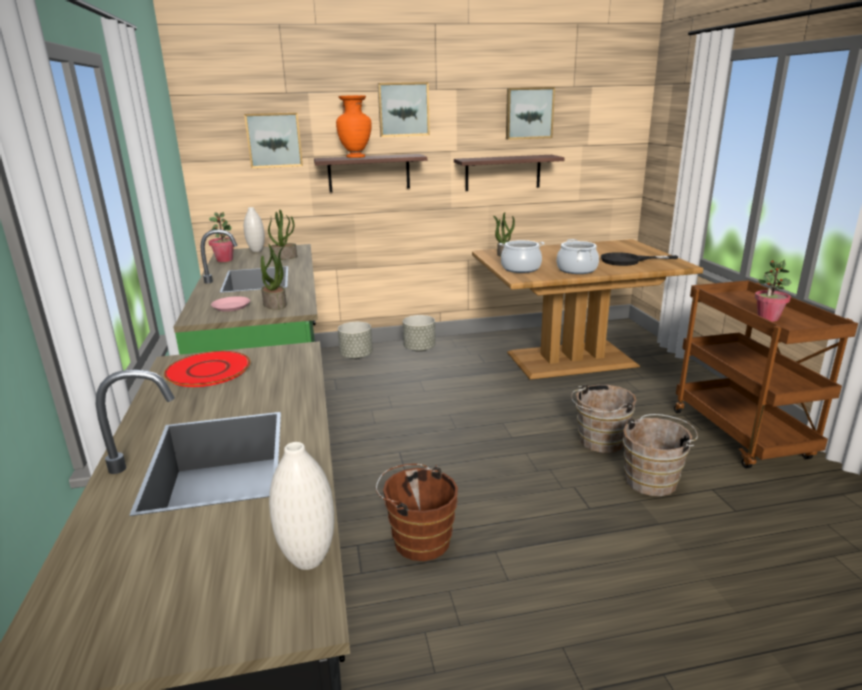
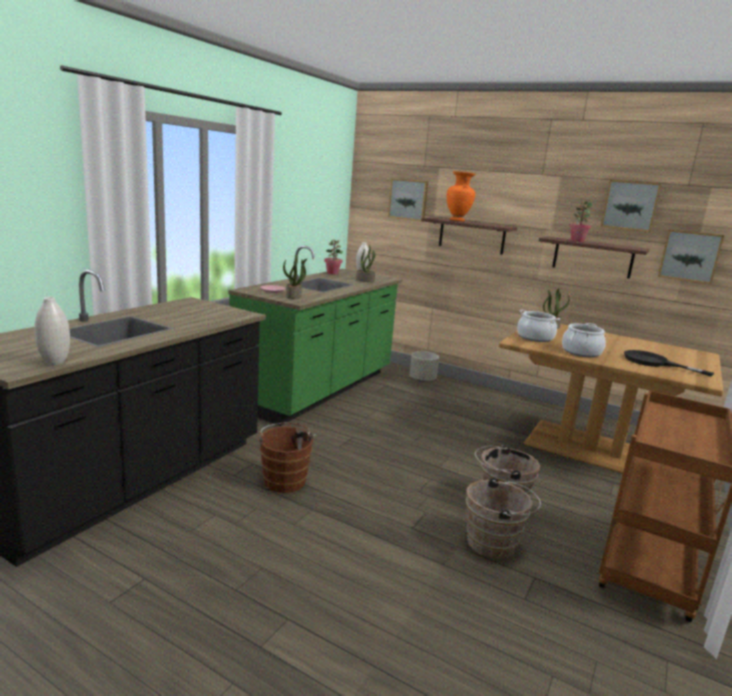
camera: 40 degrees right, 5 degrees down
red plate [164,351,250,387] -> none
picture [378,82,430,137] -> picture moved to [658,229,724,284]
grey planter [403,315,436,352] -> none
potted plant [755,259,792,322] -> potted plant moved to [569,201,593,242]

